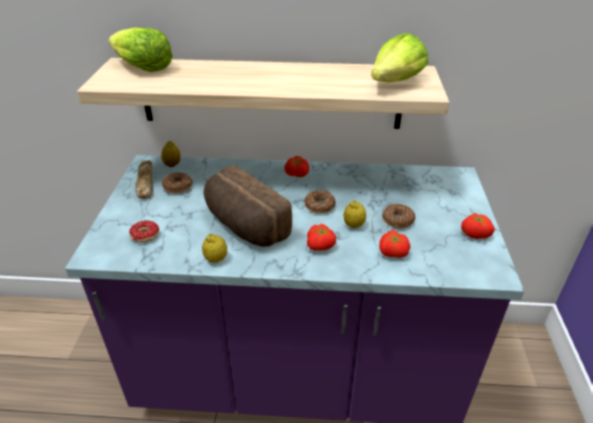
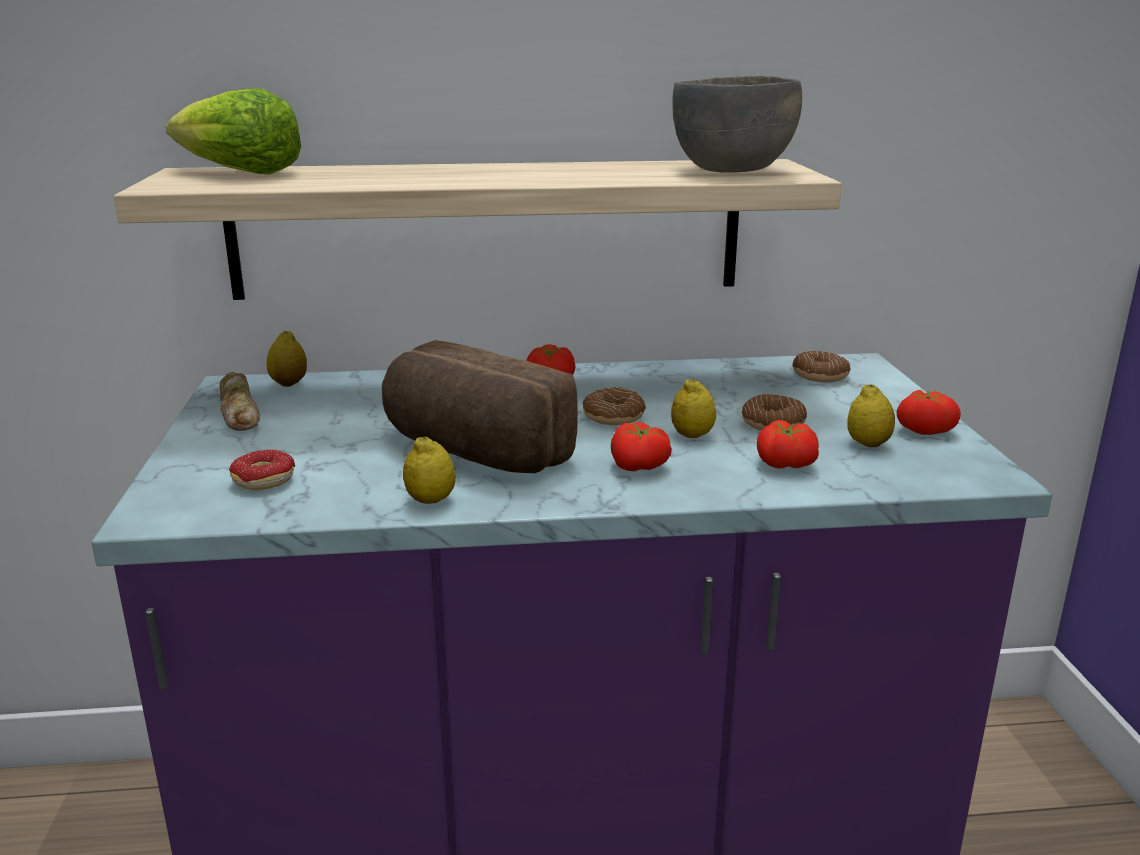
camera: 10 degrees left, 15 degrees down
donut [162,173,193,194] -> donut moved to [793,351,850,382]
lettuce [371,33,428,83] -> grey bowl [672,75,802,173]
none -> lemon [847,385,895,447]

